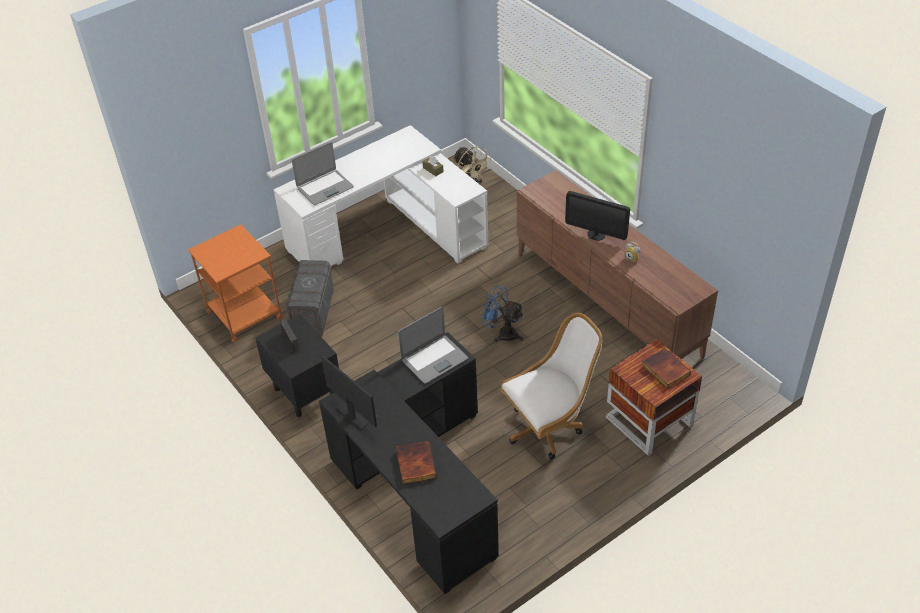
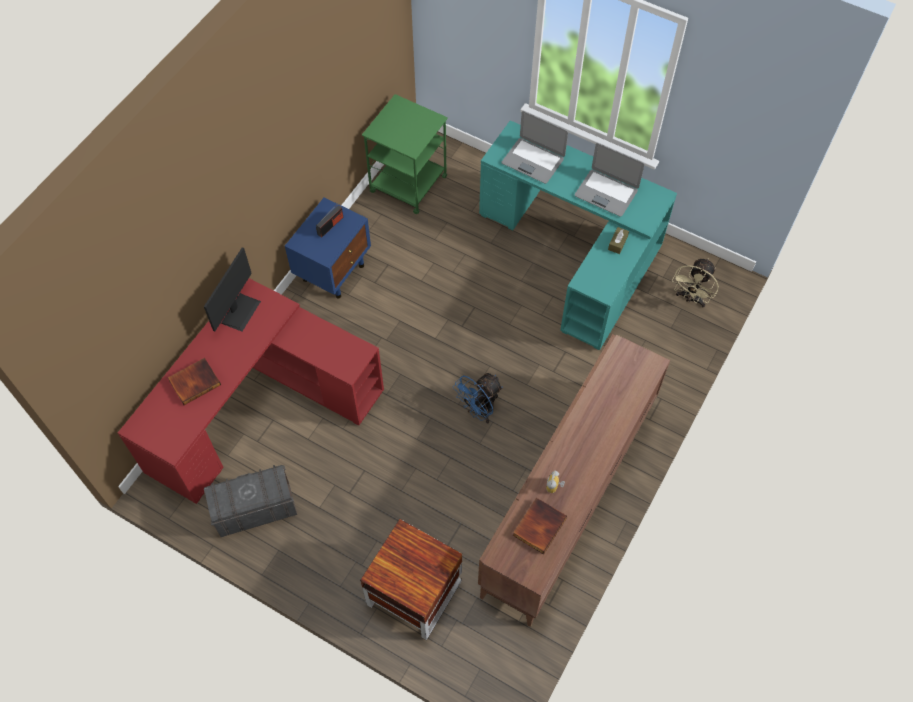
camera: 65 degrees right, 15 degrees up
orange cart [188,224,283,342] -> green cart [362,94,448,214]
black nightstand [255,315,339,417] -> blue nightstand [285,198,371,299]
white desk [273,125,488,266] -> turquoise desk [479,120,677,350]
grey storage box [286,260,334,336] -> grey storage box moved to [204,465,297,537]
black desk [319,332,499,594] -> red desk [118,278,384,504]
laptop [398,307,468,384] -> laptop moved to [575,143,645,217]
blue fan [481,285,523,343] -> blue fan turned 135 degrees counterclockwise [453,373,503,423]
white office chair [501,313,602,459] -> none
monitor [565,191,630,241] -> none
book [641,348,691,389] -> book moved to [513,498,567,554]

